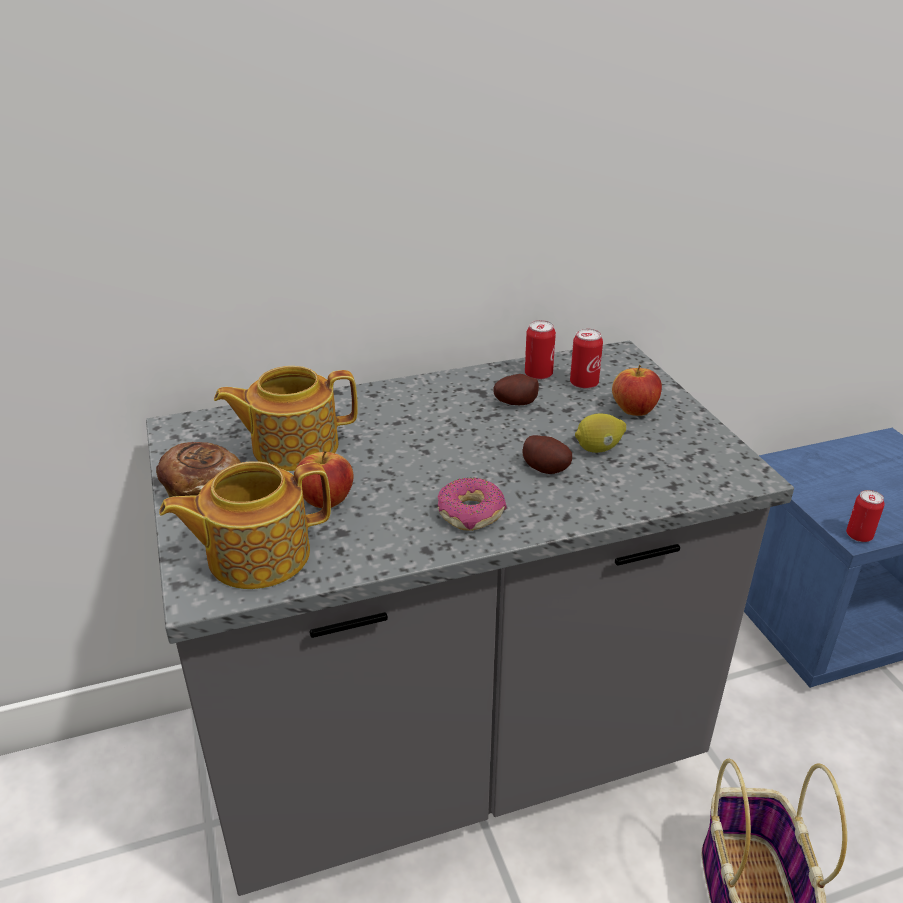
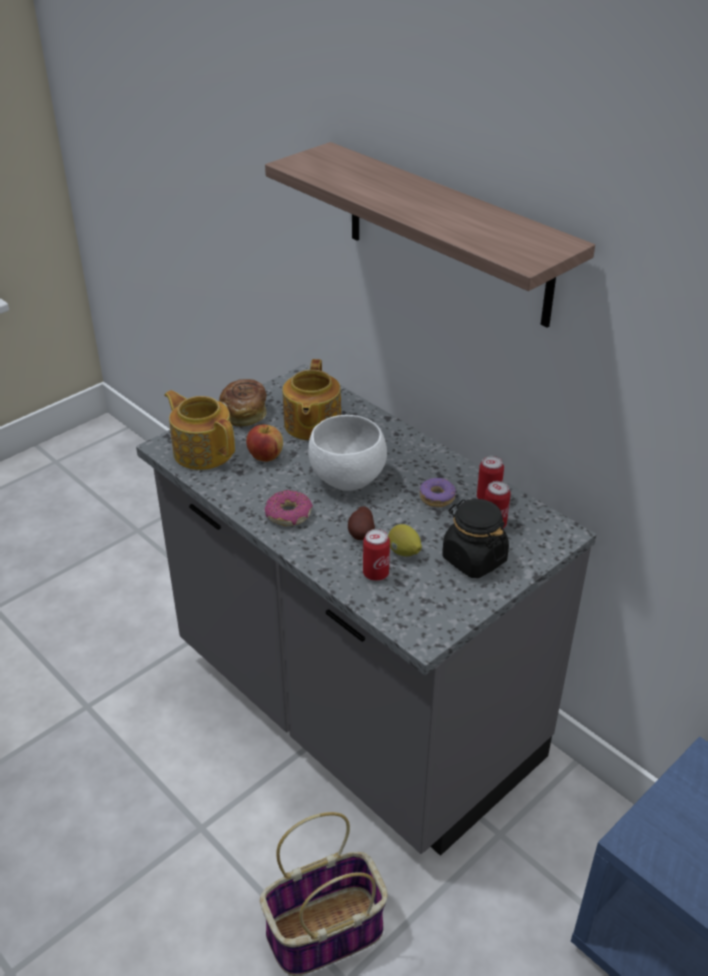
camera: 65 degrees right, 5 degrees up
teapot [214,366,358,471] -> teapot turned 135 degrees counterclockwise [283,359,341,440]
potato [493,374,539,405] -> donut [419,478,456,507]
apple [612,365,662,416] -> black jar [442,499,509,578]
can [846,490,884,542] -> can moved to [363,529,390,581]
none -> shelf [265,142,595,328]
none -> white bowl [308,415,387,491]

